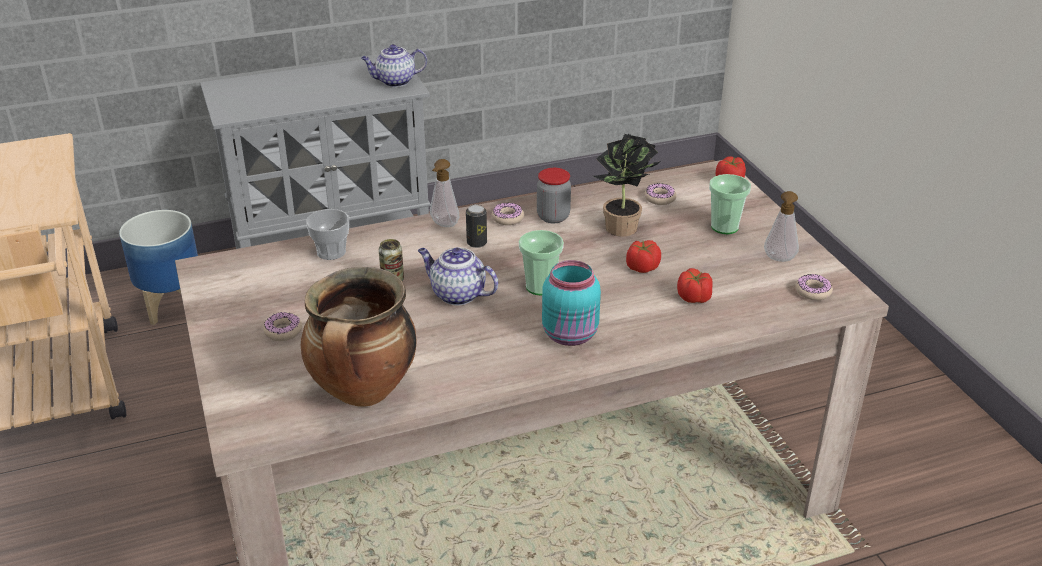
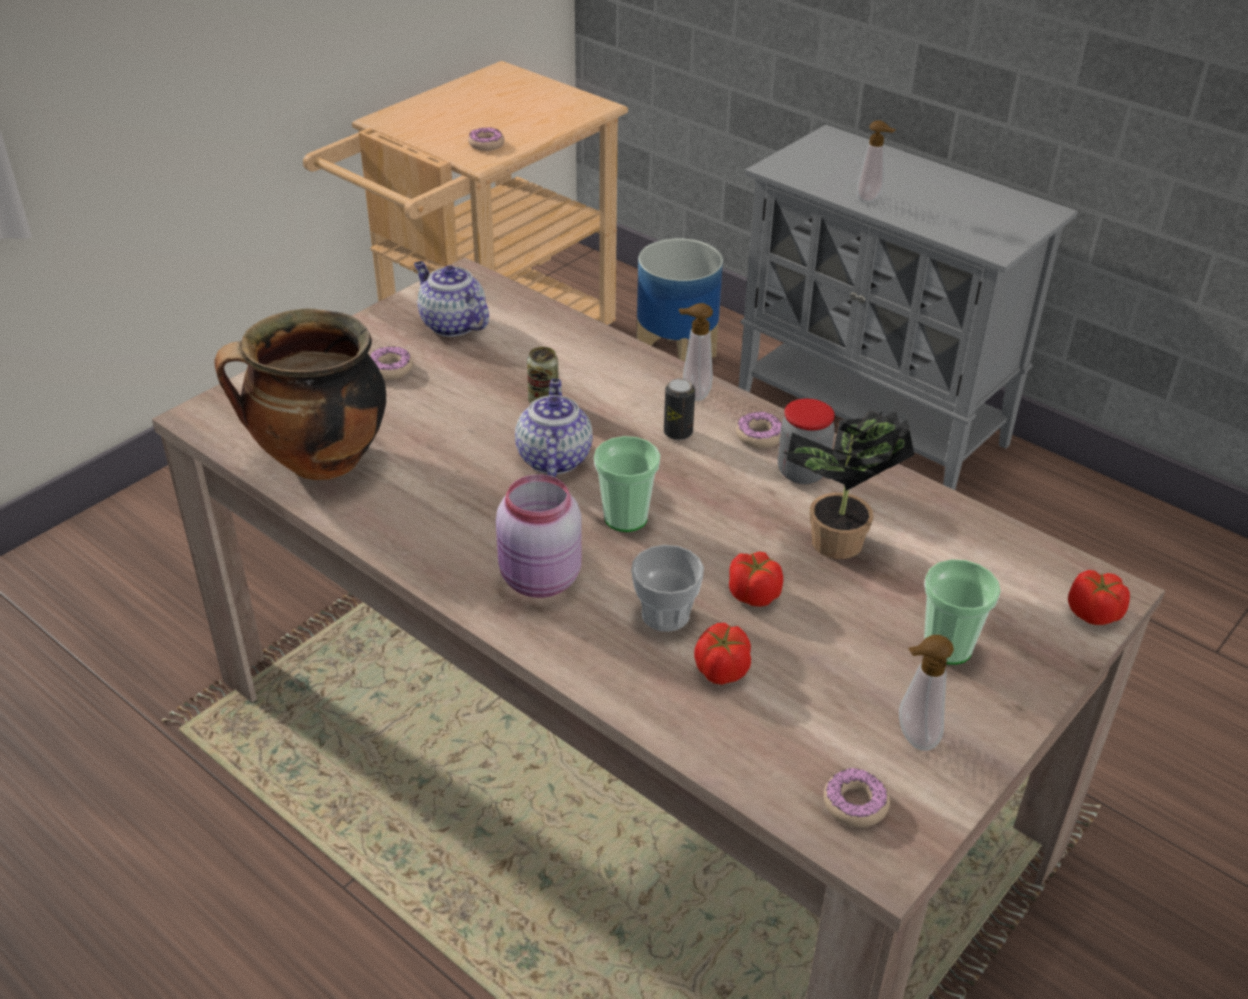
camera: 60 degrees right, 5 degrees up
cup [306,209,349,260] -> cup moved to [631,545,704,632]
teapot [361,44,427,87] -> teapot moved to [414,261,489,337]
turquoise jar [542,260,601,346] -> pink jar [496,474,582,598]
donut [644,183,677,205] -> donut moved to [468,127,505,151]
none -> soap dispenser [857,120,896,203]

